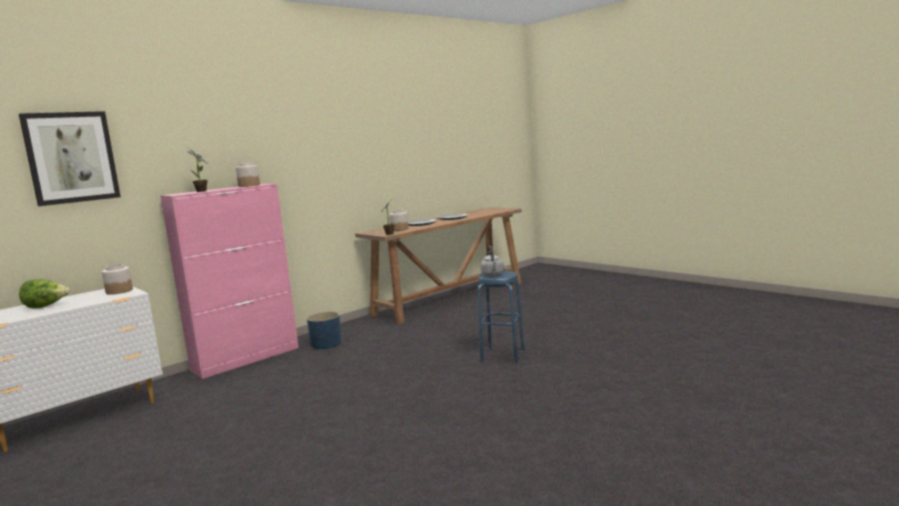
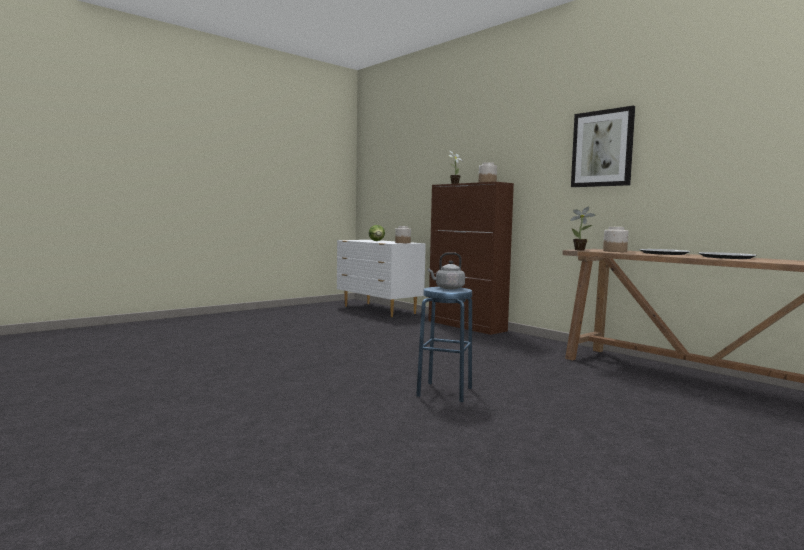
camera: 90 degrees right, 5 degrees down
picture [19,111,121,206] -> picture moved to [571,106,635,187]
pink cabinet [160,184,299,379] -> brown cabinet [428,182,514,335]
blue planter [307,312,342,349] -> none

